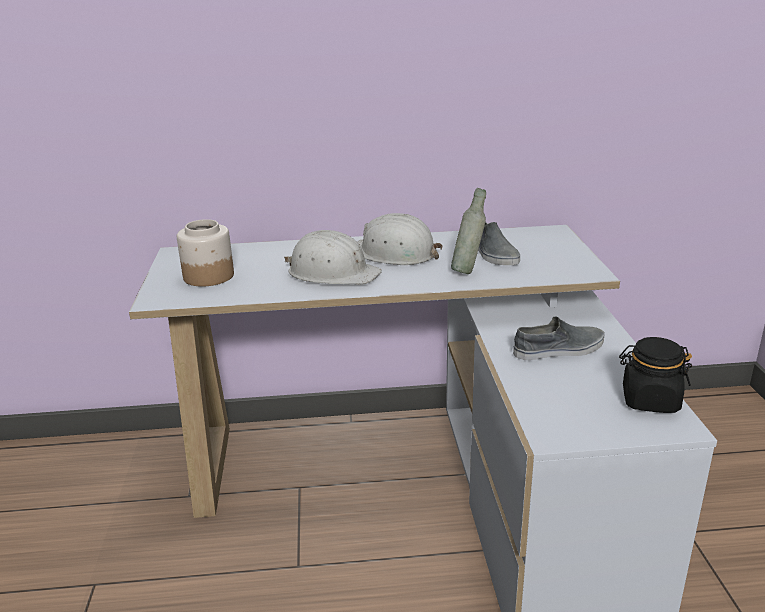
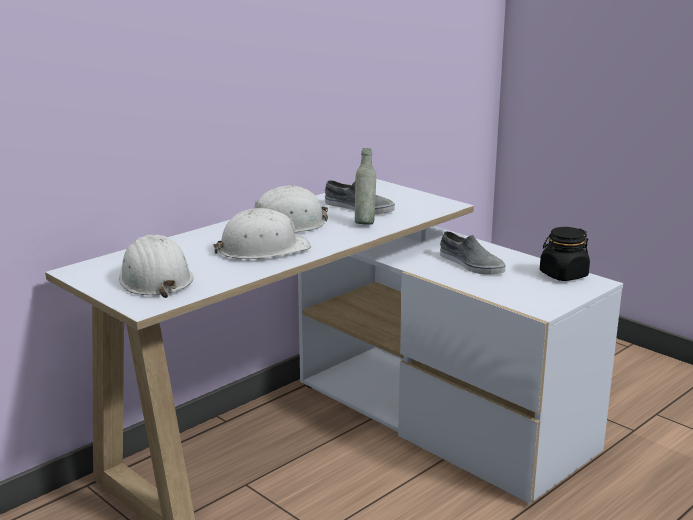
camera: 40 degrees left, 5 degrees down
jar [177,219,234,287] -> white hard hat [119,235,193,298]
grey shoe [513,317,605,360] -> grey shoe turned 105 degrees clockwise [440,231,505,275]

